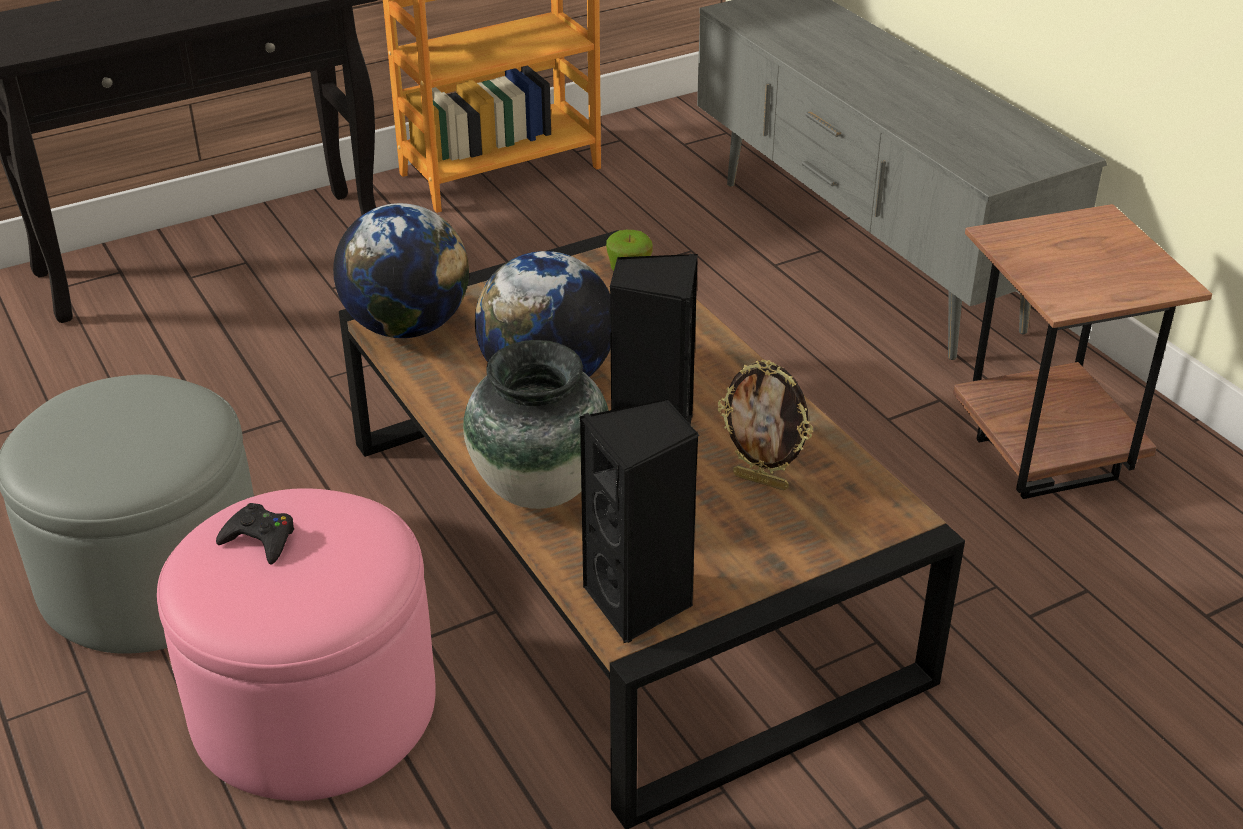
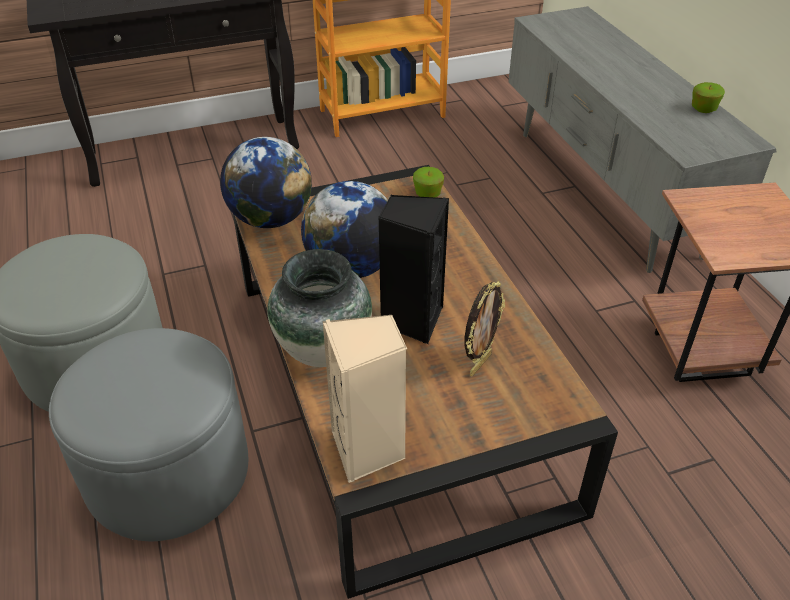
camera: 10 degrees right, 5 degrees up
pink ottoman [157,488,436,801] -> grey ottoman [49,328,248,541]
black game controller [216,503,294,564] -> none
black speaker [580,399,700,644] -> beige speaker [323,315,407,483]
picture frame [718,360,813,490] -> picture frame turned 90 degrees counterclockwise [465,281,505,376]
none -> apple [692,82,725,113]

